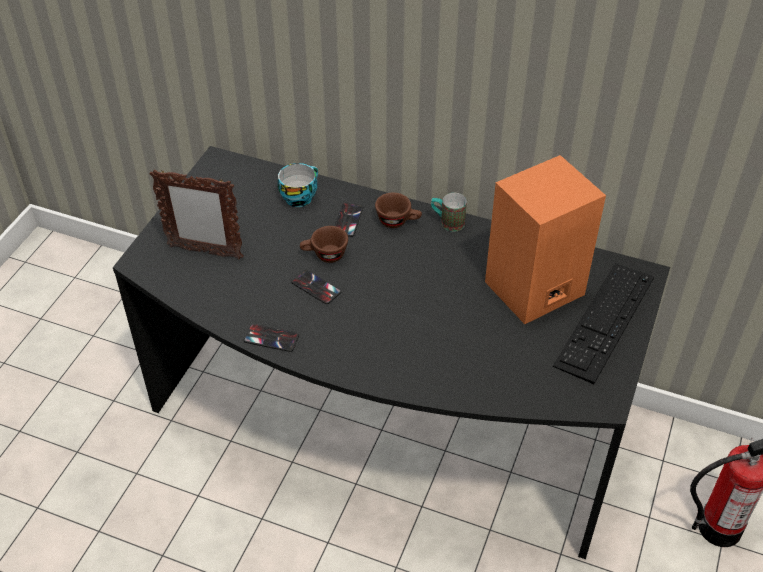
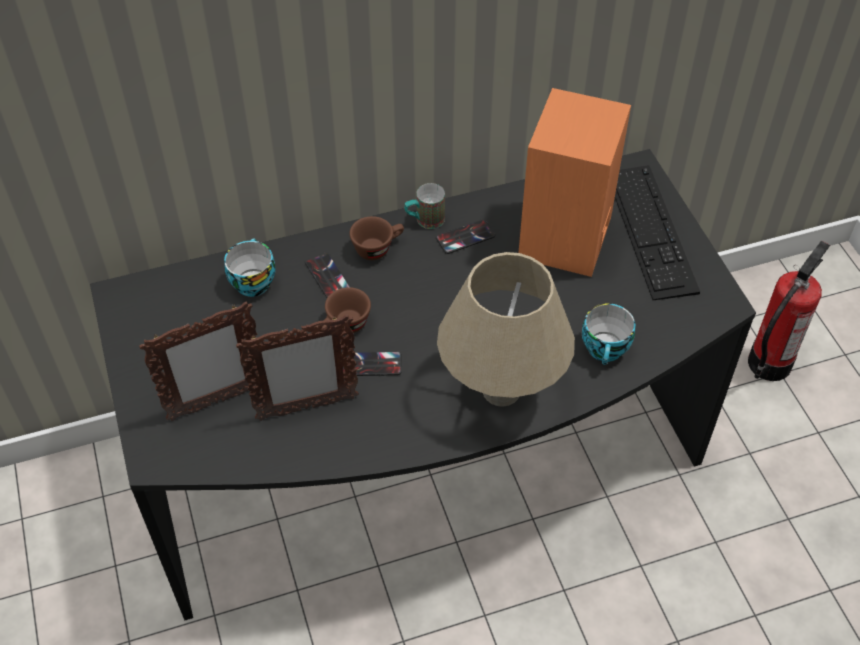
camera: 40 degrees left, 5 degrees up
phone [244,324,299,352] -> phone moved to [436,219,495,254]
none -> picture frame [236,314,359,421]
none -> beige table lamp [437,252,575,407]
none -> cup [582,303,635,365]

